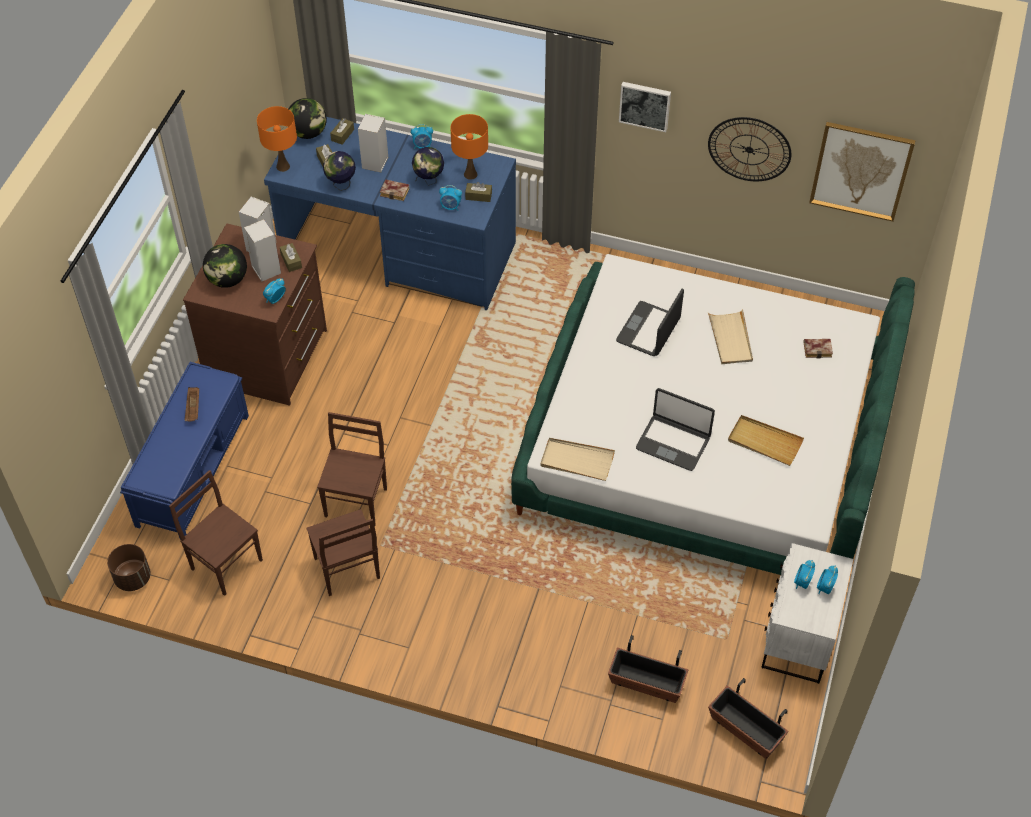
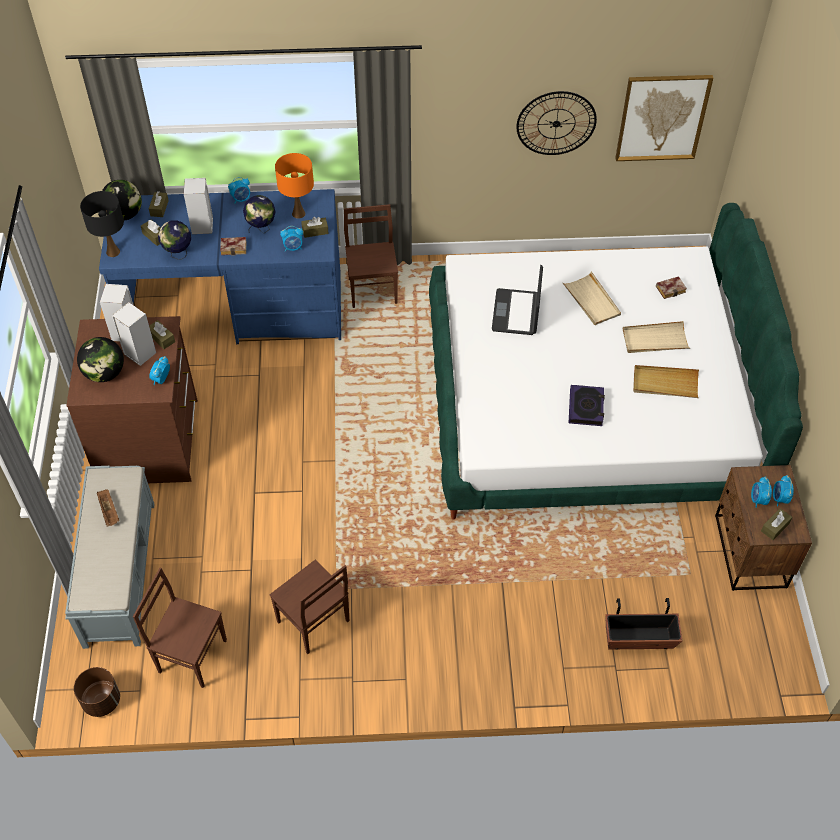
camera: 20 degrees left, 0 degrees up
blue bench [120,362,249,540] -> grey bench [65,466,154,649]
orange table lamp [257,106,297,172] -> black table lamp [80,191,124,257]
brown chair [317,412,387,526] -> brown chair moved to [344,204,398,308]
beige tray [540,438,615,481] -> beige tray moved to [623,321,690,353]
picture [619,82,671,132] -> none
laptop [636,388,715,471] -> book [569,385,605,426]
planter [708,678,789,759] -> none
white nightstand [761,543,853,684] -> brown nightstand [715,465,812,591]
none -> brown tissue box [761,508,792,540]

